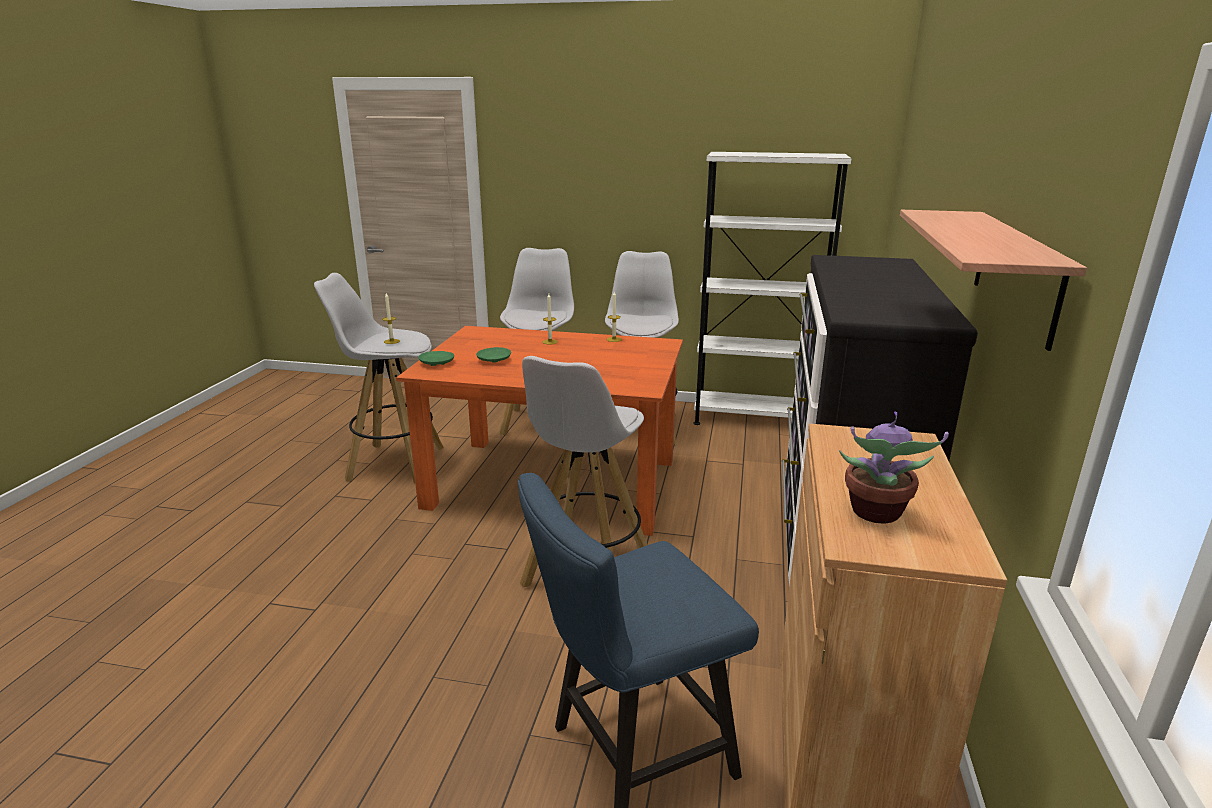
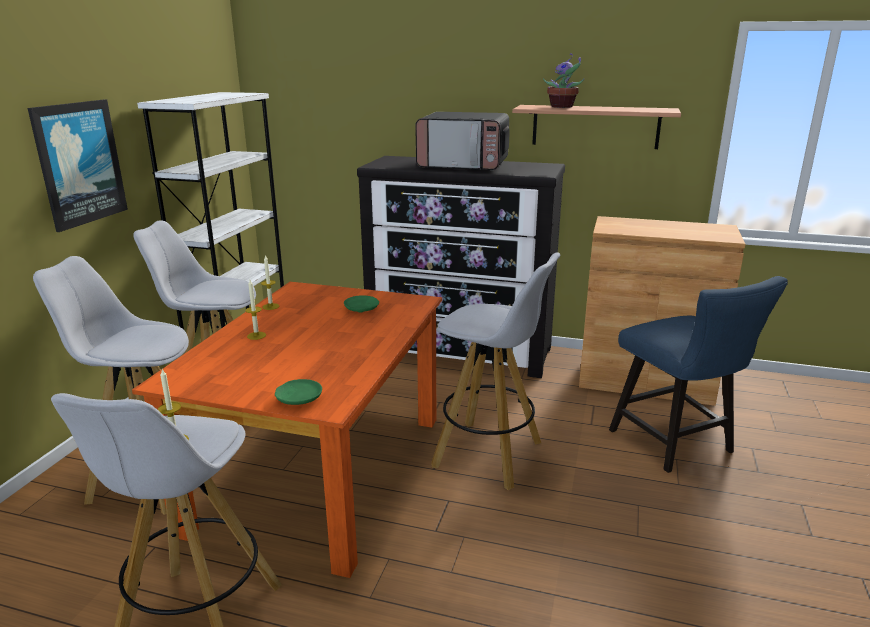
camera: 85 degrees left, 0 degrees up
green plate [476,347,511,363] -> green plate moved to [344,296,379,312]
potted plant [839,411,949,524] -> potted plant moved to [543,53,584,108]
none -> picture [28,99,128,232]
none -> microwave [415,112,510,170]

